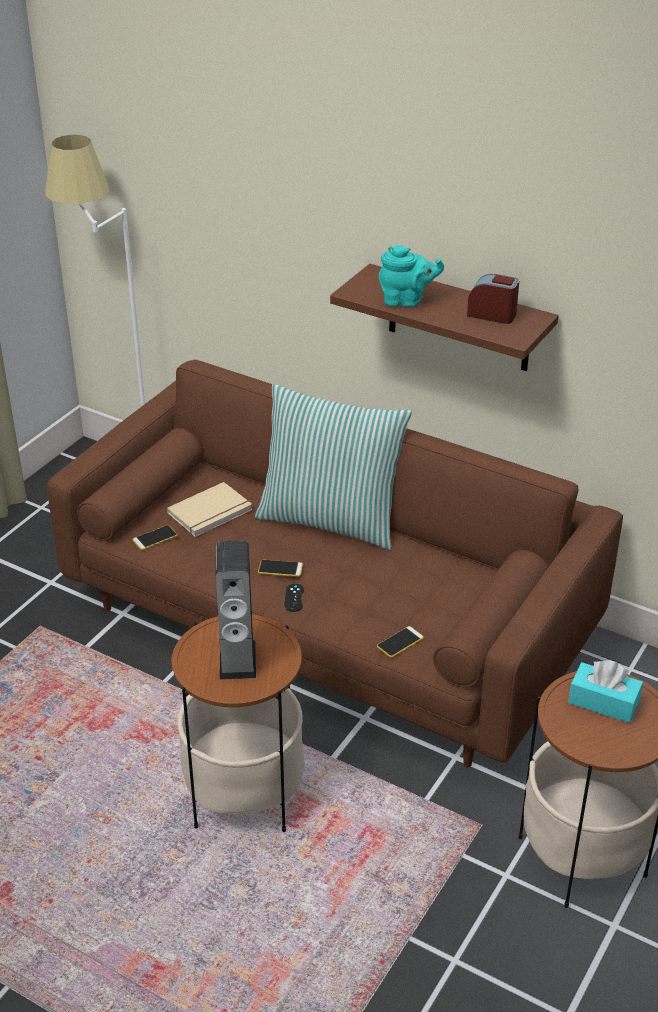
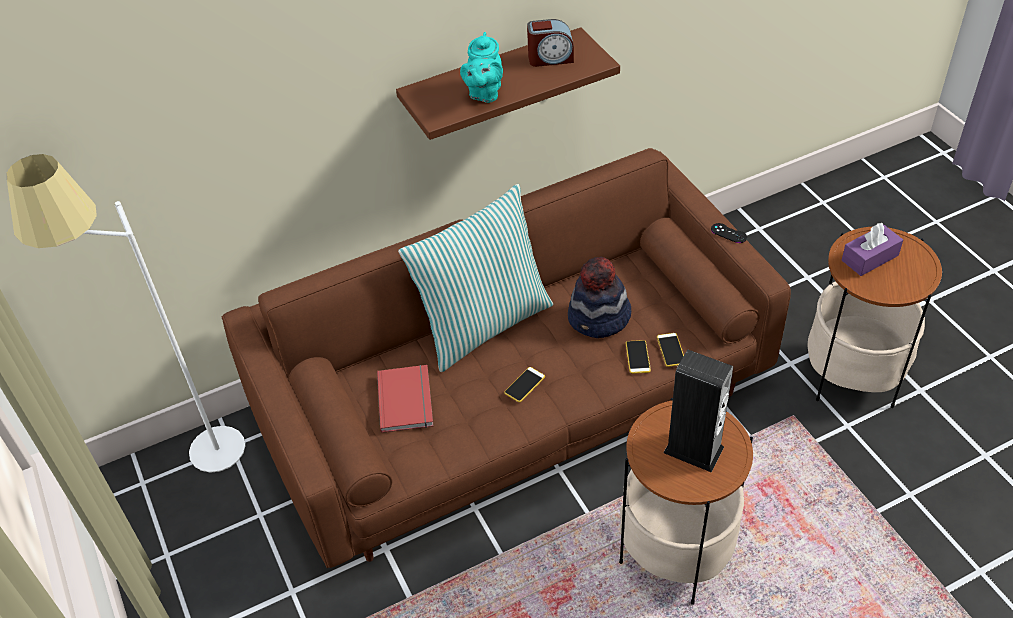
camera: 55 degrees left, 10 degrees up
phone [132,525,178,550] -> phone moved to [626,340,651,374]
beige book [167,482,252,537] -> red book [377,365,433,433]
black game controller [284,584,304,612] -> black game controller moved to [711,223,747,243]
turquoise teapot [379,245,444,307] -> turquoise teapot turned 150 degrees clockwise [460,32,503,103]
alarm clock [467,274,519,324] -> alarm clock turned 150 degrees counterclockwise [527,19,574,67]
turquoise tissue box [568,660,643,723] -> purple tissue box [842,223,903,276]
none -> hat [568,257,631,338]

